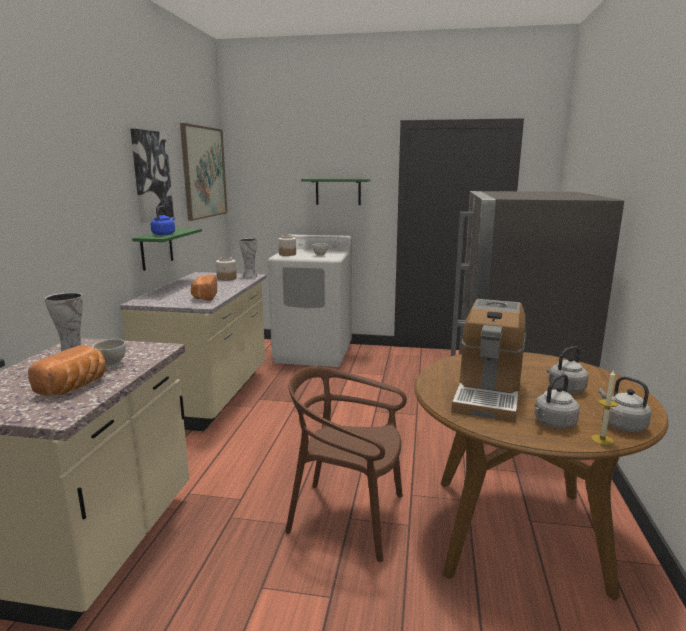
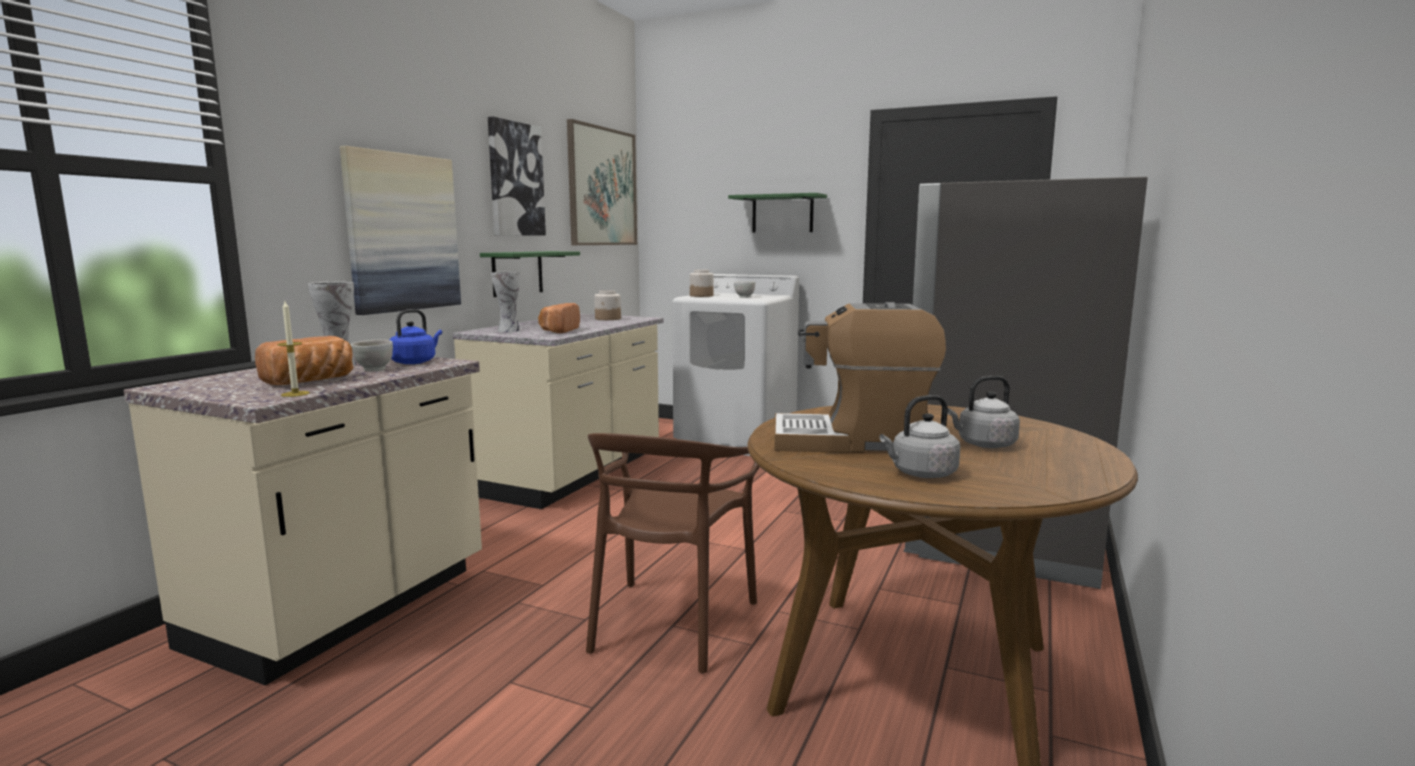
camera: 15 degrees right, 5 degrees down
blue kettle [151,206,175,235] -> blue kettle moved to [390,309,442,364]
vase [239,238,258,278] -> vase moved to [491,272,521,332]
brown chair [285,366,407,562] -> brown chair turned 105 degrees counterclockwise [586,433,760,674]
coffee machine [451,299,526,423] -> coffee machine turned 60 degrees clockwise [774,302,946,453]
candle [591,369,618,445] -> candle moved to [277,301,310,397]
grey kettle [599,376,651,432] -> none
none -> picture [340,146,461,315]

